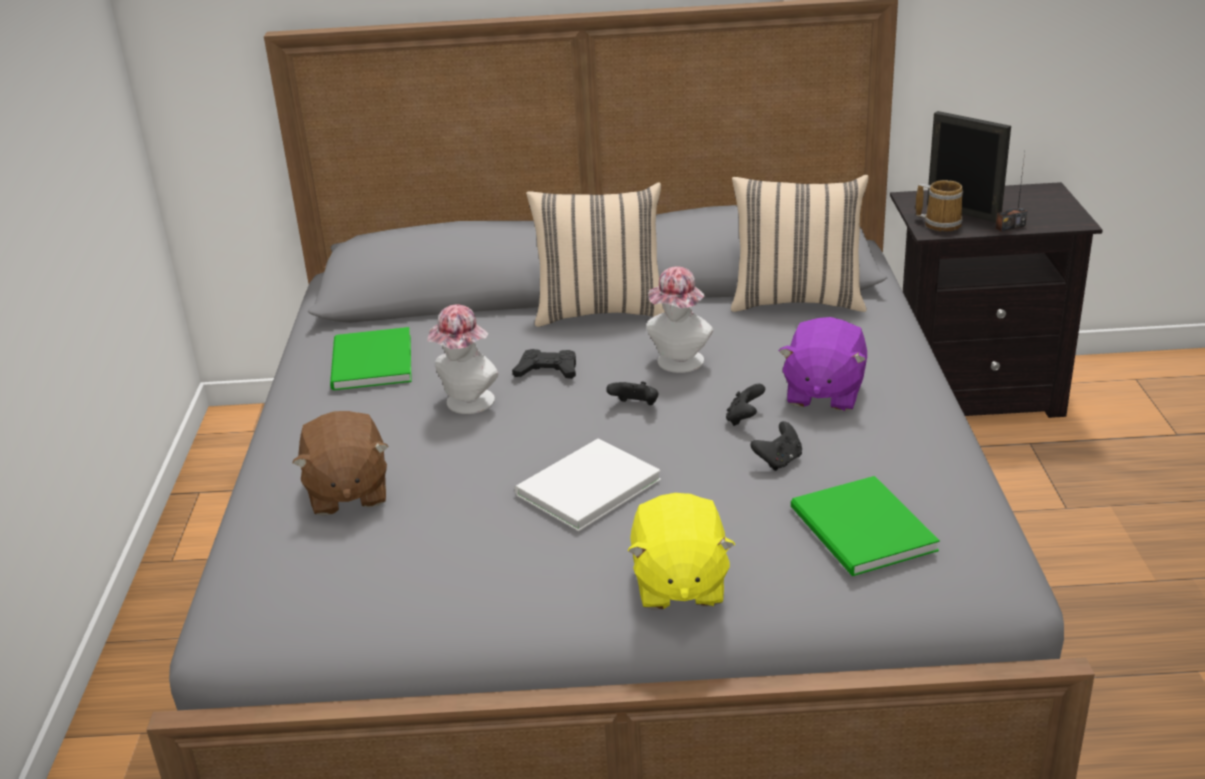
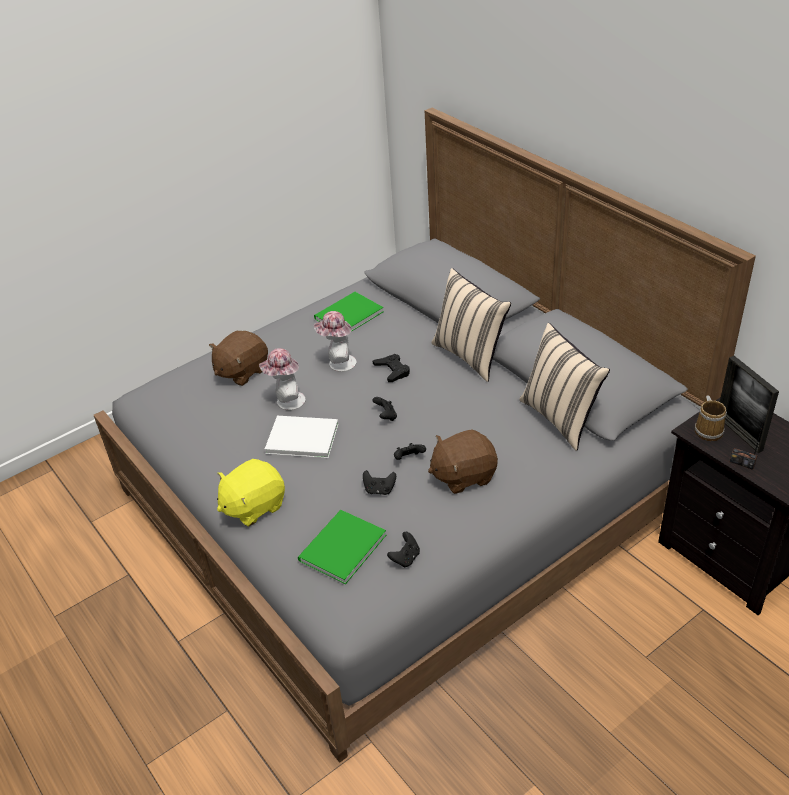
camera: 55 degrees right, 10 degrees up
hat [646,266,713,373] -> hat moved to [259,348,306,410]
purple plush toy [779,317,867,411] -> brown plush toy [428,430,498,494]
picture frame [927,111,1011,222] -> picture frame turned 150 degrees clockwise [720,356,779,453]
none -> black game controller [387,532,420,568]

